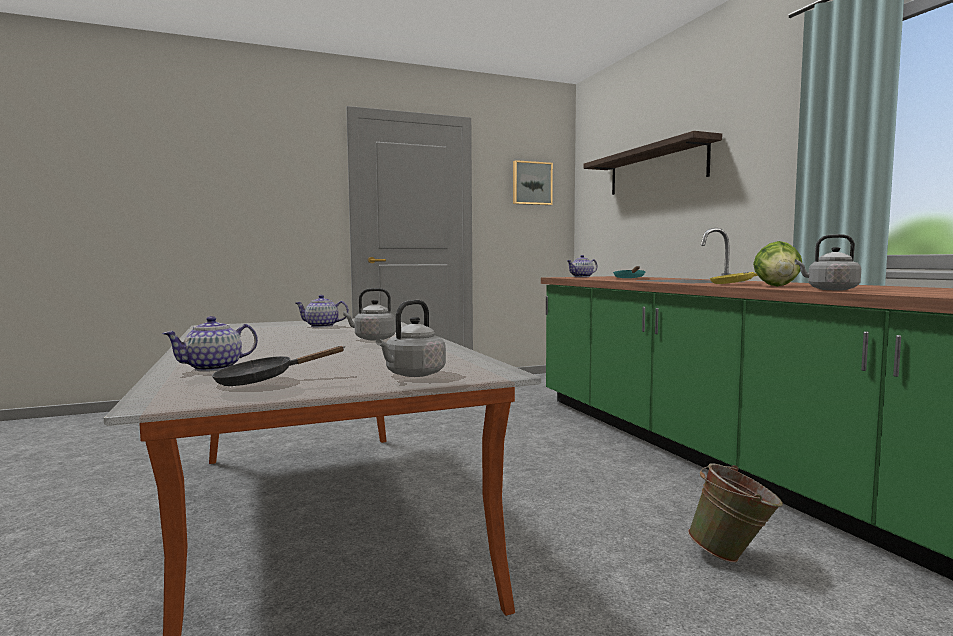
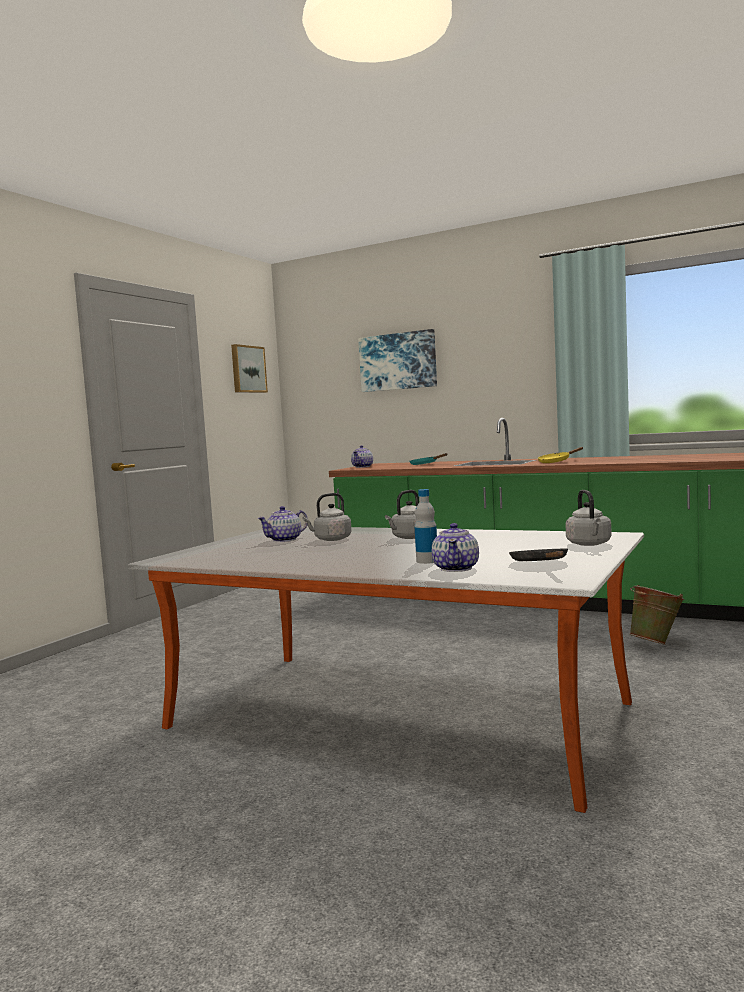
camera: 40 degrees left, 0 degrees up
black frying pan [212,346,345,386] -> black frying pan turned 150 degrees clockwise [509,548,568,561]
shelf [583,131,722,195] -> picture [358,329,437,392]
lettuce [753,241,802,287] -> none
grey kettle [795,234,861,290] -> grey kettle moved to [302,493,352,541]
none -> bottle [415,489,437,564]

